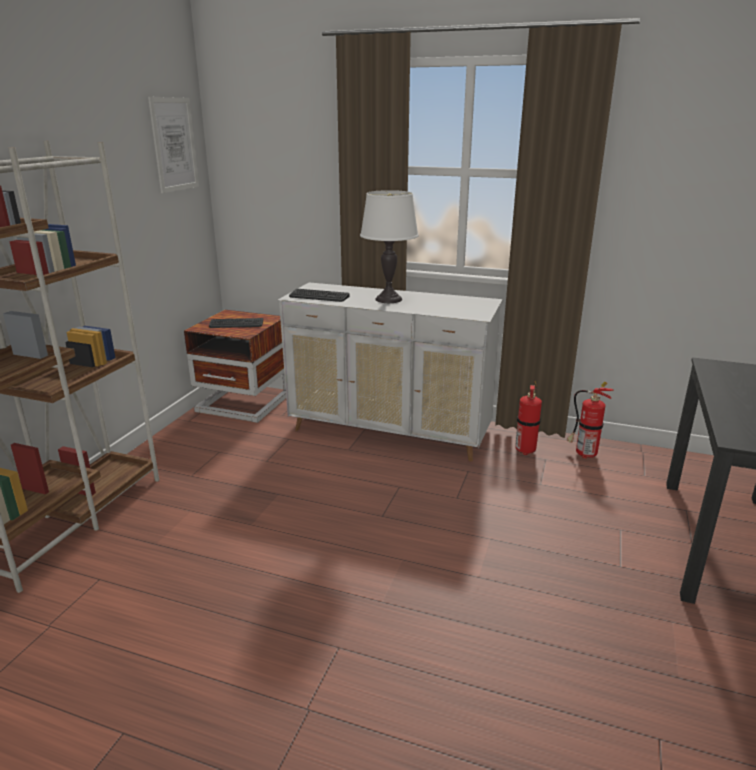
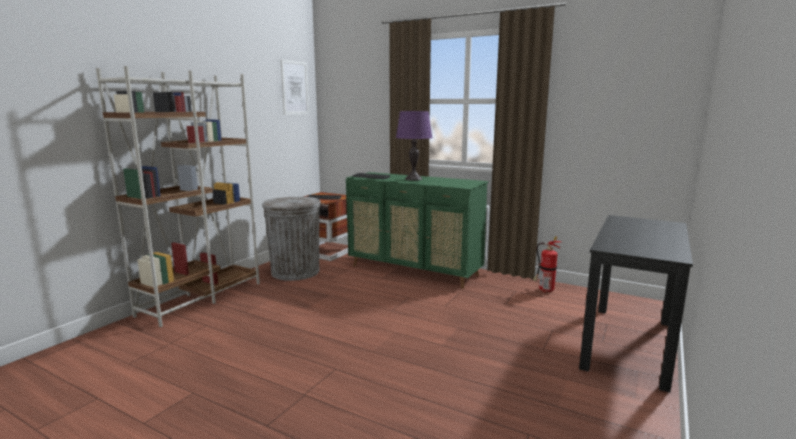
camera: 10 degrees right, 10 degrees down
white cabinet [278,283,503,461] -> green cabinet [346,172,489,289]
white table lamp [360,190,419,303] -> purple table lamp [396,111,433,181]
fire extinguisher [515,381,542,455] -> none
none -> grey trash can [262,197,321,281]

